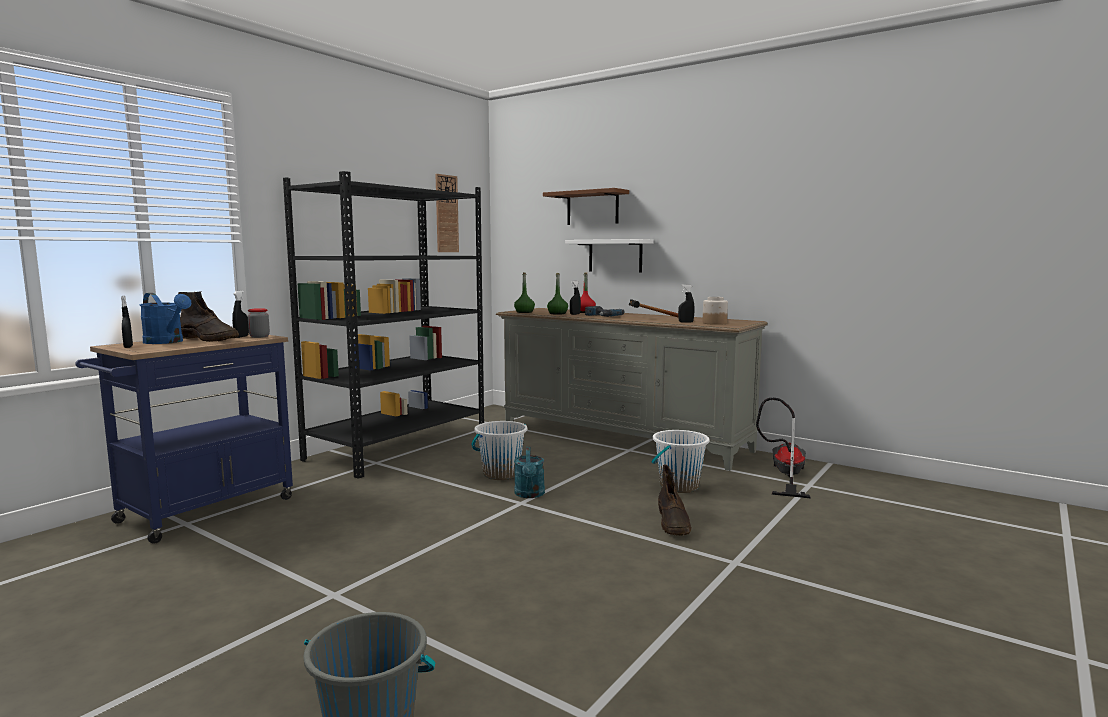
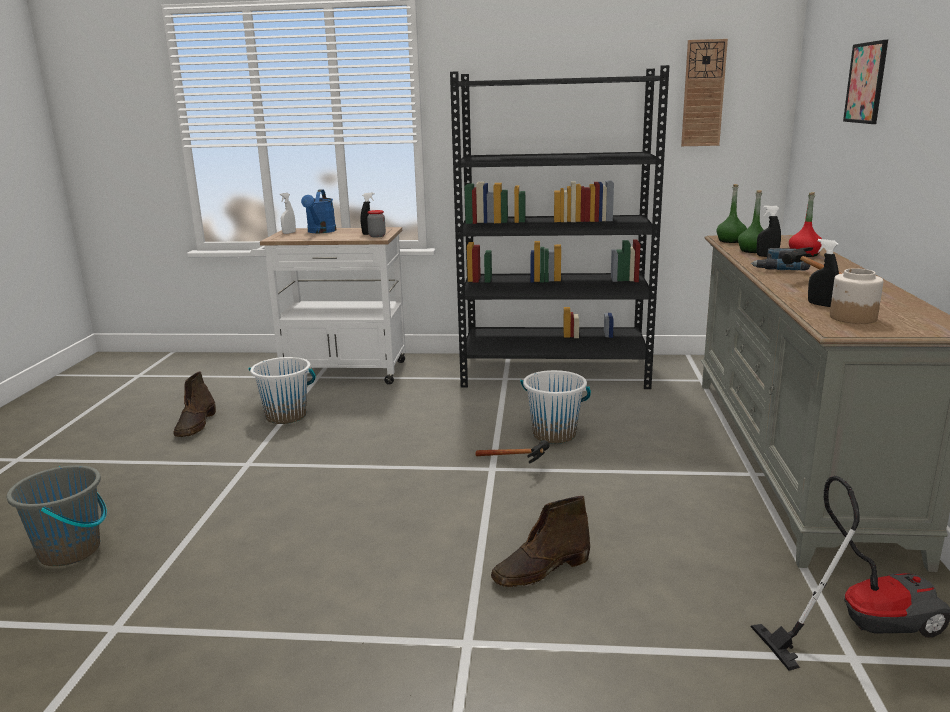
camera: 60 degrees right, 10 degrees up
blue cart [75,335,293,544] -> white cart [250,227,406,385]
black spray bottle [121,296,133,348] -> white spray bottle [280,193,296,234]
brown boot [178,291,239,342] -> brown boot moved to [173,371,216,437]
turquoise watering can [514,446,545,498] -> hammer [475,440,550,464]
brown shelf [543,188,629,225] -> picture [843,40,888,124]
white shelf [565,239,654,273] -> none
white bucket [651,430,710,493] -> white bucket moved to [249,357,316,424]

